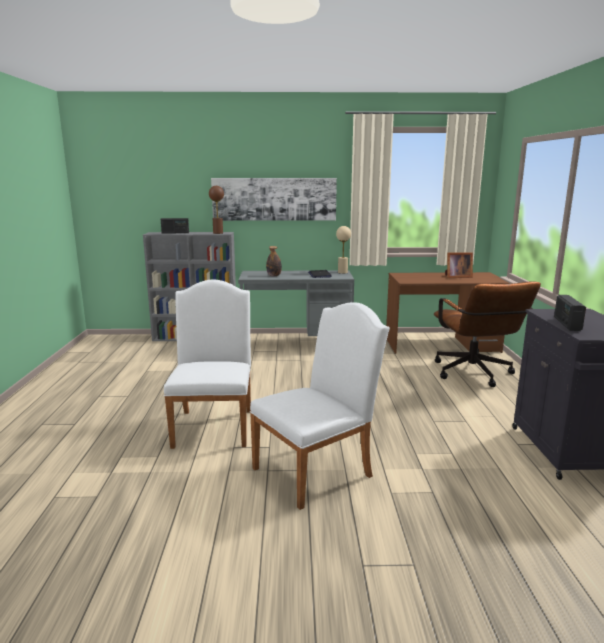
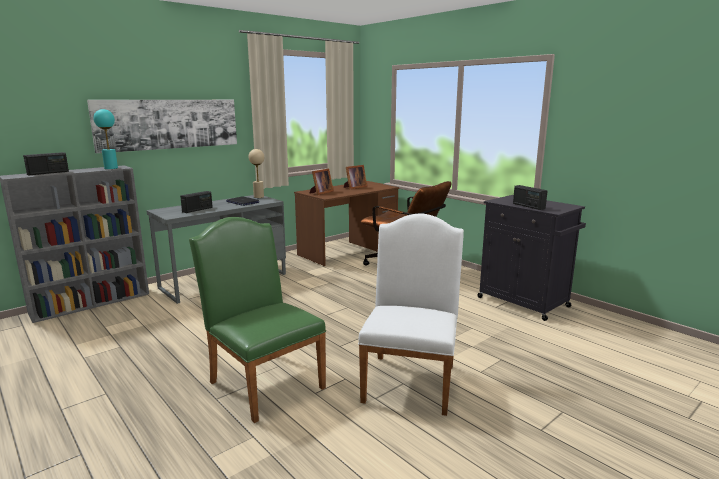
camera: 40 degrees left, 0 degrees up
white chair [164,279,251,449] -> green chair [189,217,326,423]
brown table lamp [209,186,224,234] -> turquoise table lamp [93,109,118,169]
bottle [266,246,282,277] -> radio [180,191,213,213]
none -> picture frame [310,168,334,195]

